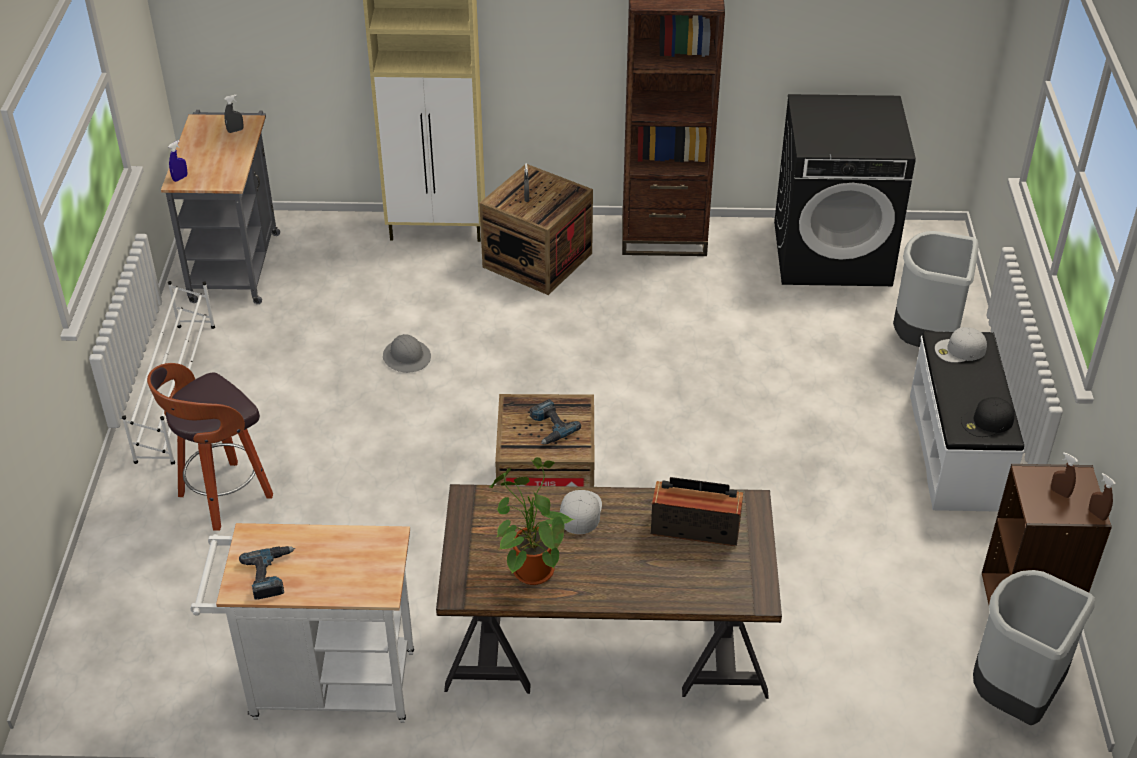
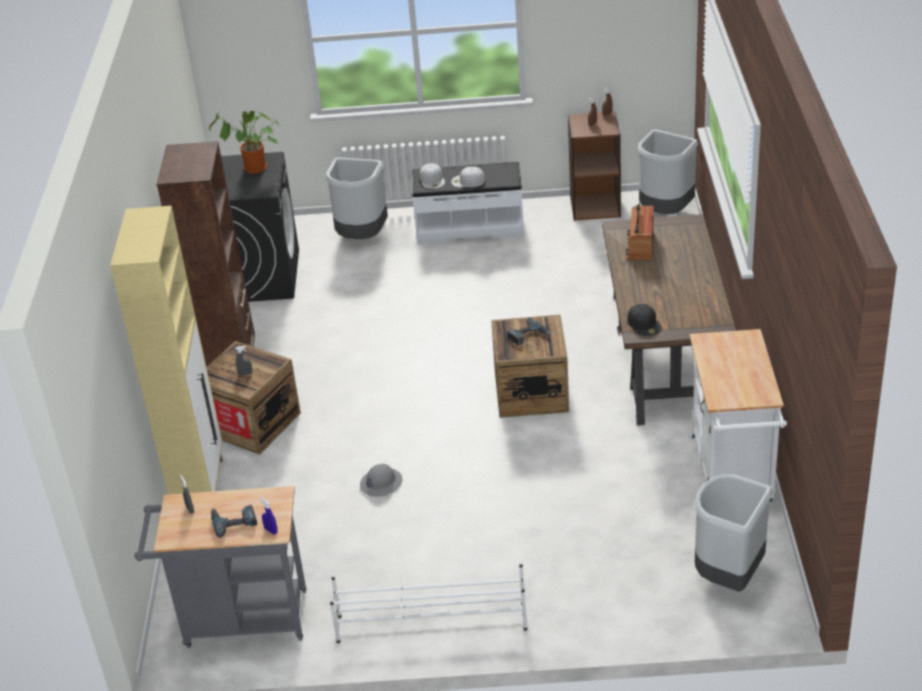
camera: 90 degrees left, 5 degrees down
stool [147,363,273,531] -> none
power drill [239,546,295,600] -> power drill moved to [211,505,258,538]
potted plant [489,457,575,585] -> potted plant moved to [209,111,281,174]
white cap [560,490,602,534] -> white cap moved to [451,166,485,187]
black cap [961,397,1015,437] -> black cap moved to [627,304,662,336]
none -> grey trash can [694,474,772,592]

